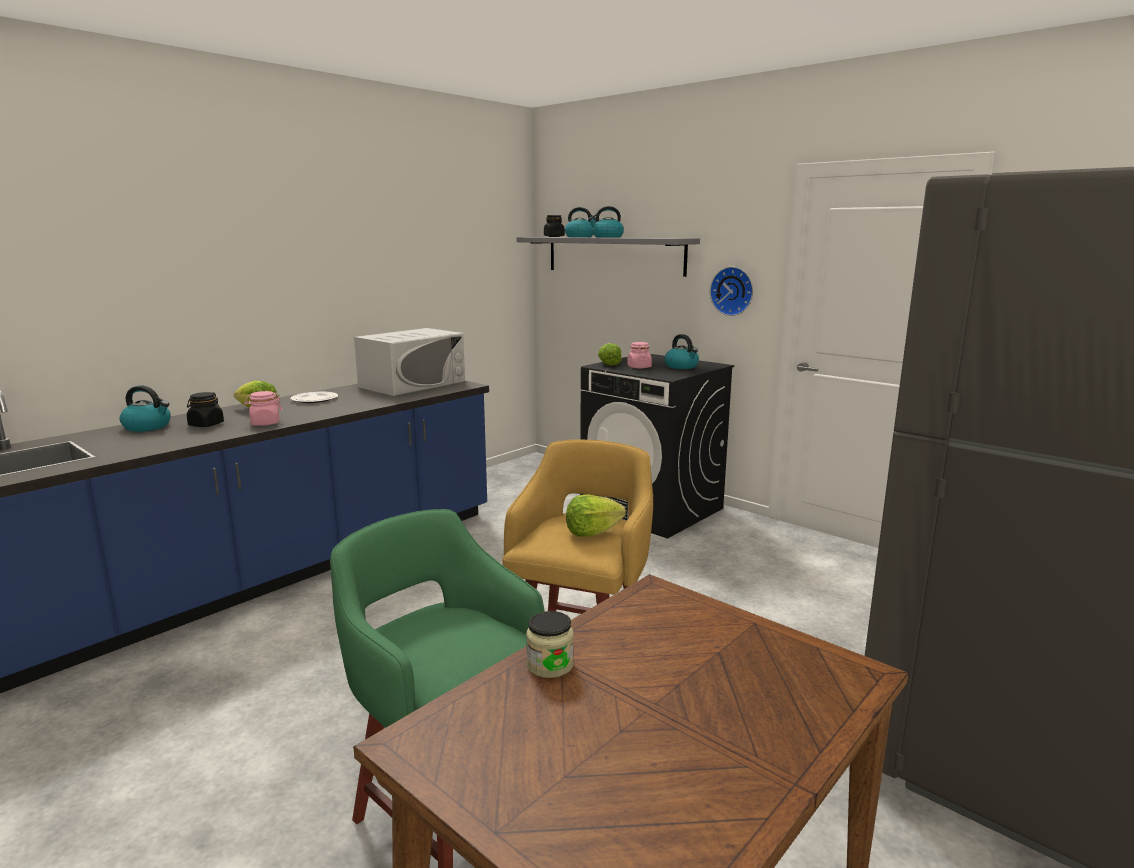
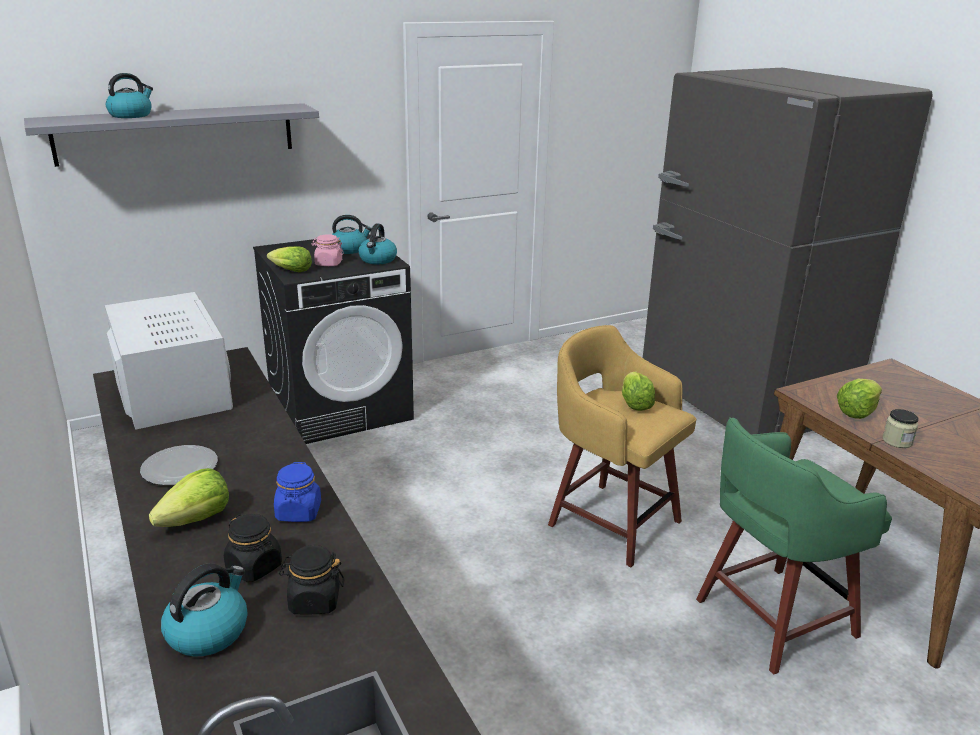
camera: 70 degrees left, 10 degrees up
pink jar [244,391,282,426] -> blue jar [274,462,321,522]
black jar [544,215,565,237] -> black jar moved to [279,545,345,615]
kettle [588,206,624,238] -> kettle moved to [359,224,397,264]
wall clock [710,267,753,316] -> none
none -> lettuce [837,379,882,419]

